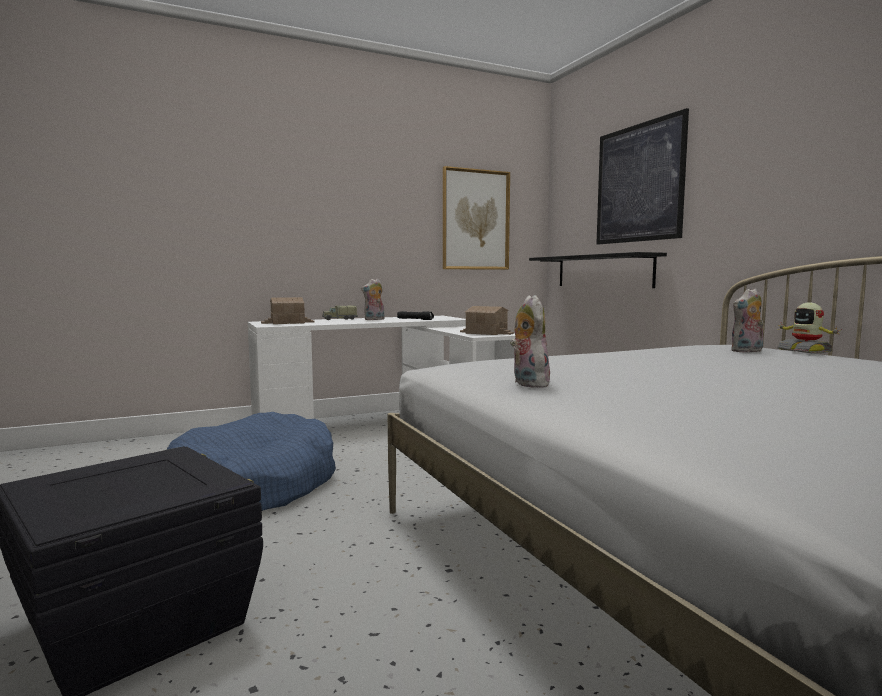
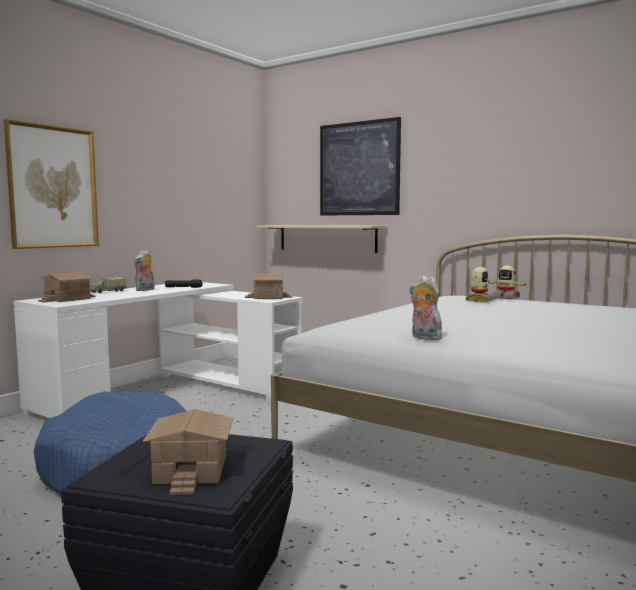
camera: 30 degrees left, 0 degrees up
picture [443,166,510,270] -> picture moved to [4,119,99,249]
black shelf [529,252,667,288] -> beige shelf [257,225,387,253]
plush toy [731,289,764,353] -> toy robot [465,267,496,303]
none -> toy house [142,409,234,495]

